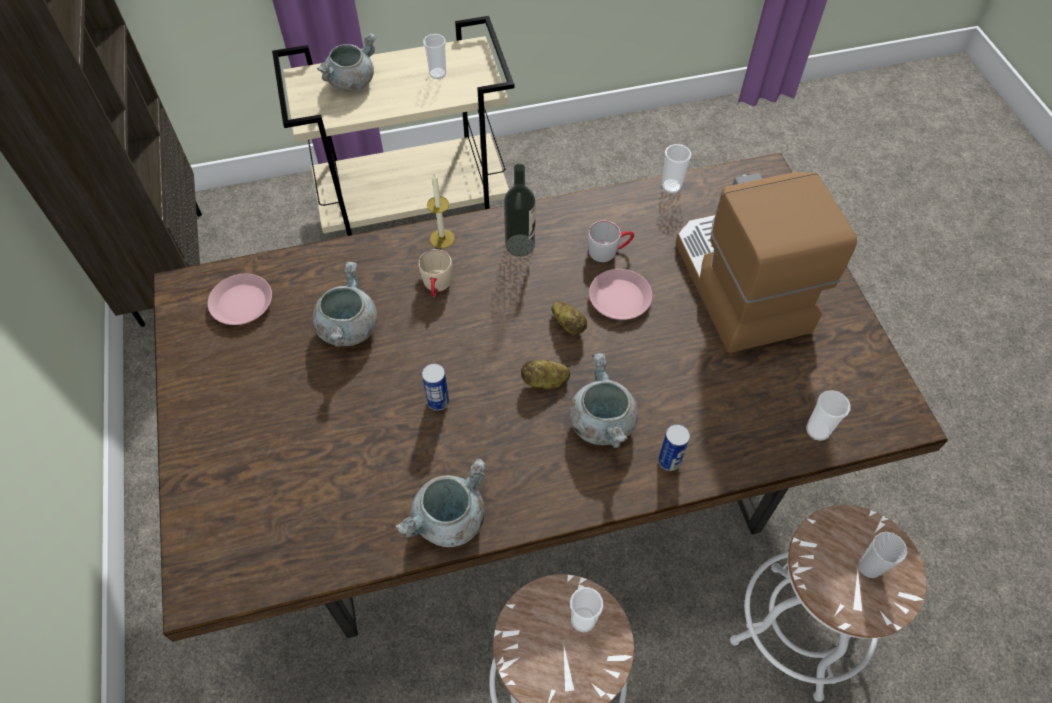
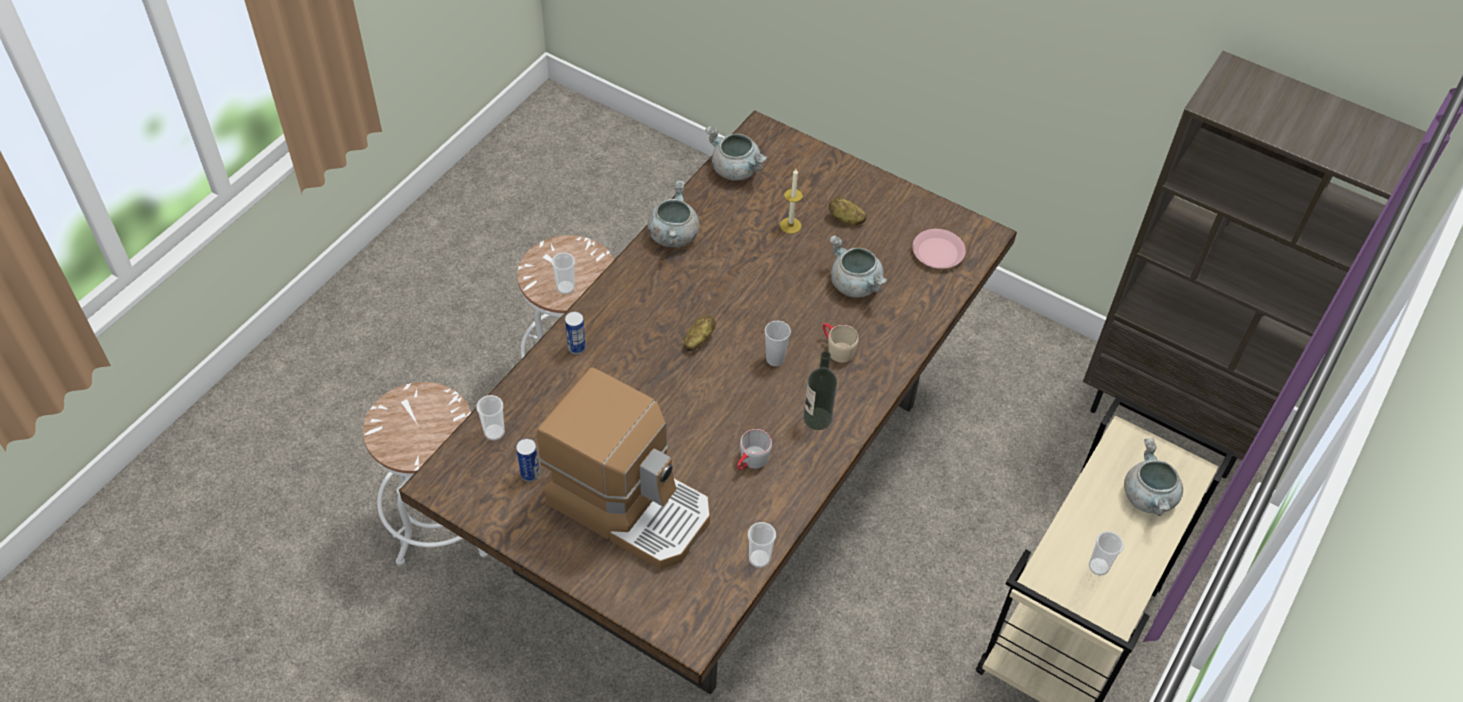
camera: 135 degrees right, 5 degrees down
can [422,363,449,411] -> can moved to [516,439,540,482]
candle [427,173,455,249] -> candle moved to [780,169,803,234]
potato [551,301,587,337] -> potato moved to [829,197,866,225]
grey cooking pot [569,353,638,448] -> grey cooking pot moved to [705,126,768,181]
pink plate [589,269,652,320] -> none
cup [859,532,907,578] -> cup moved to [765,320,791,366]

